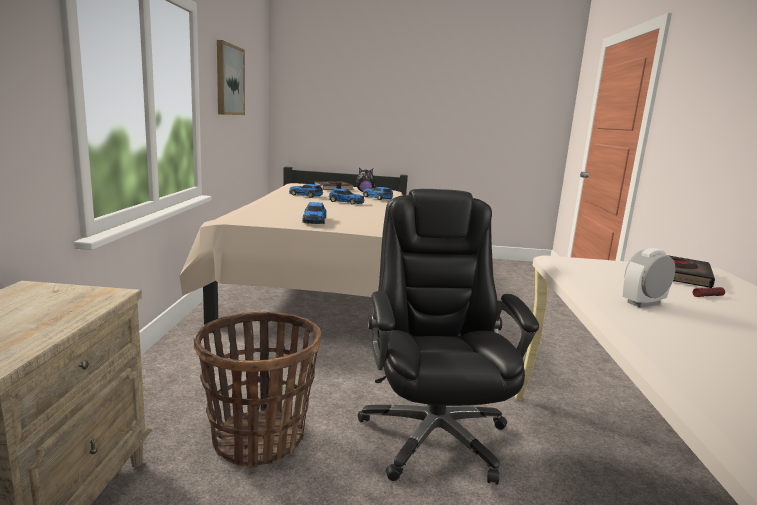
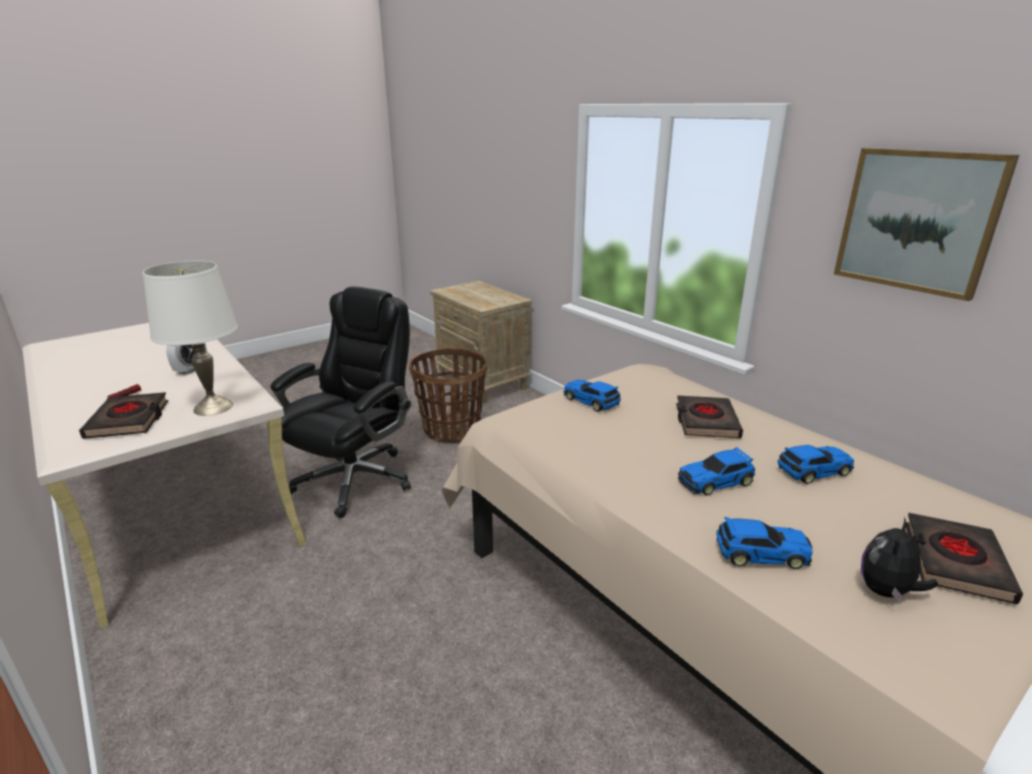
camera: 140 degrees right, 10 degrees up
black office chair [358,189,539,485] -> black office chair turned 105 degrees counterclockwise [270,287,411,518]
none -> white table lamp [143,261,238,416]
none -> black book [676,395,743,438]

